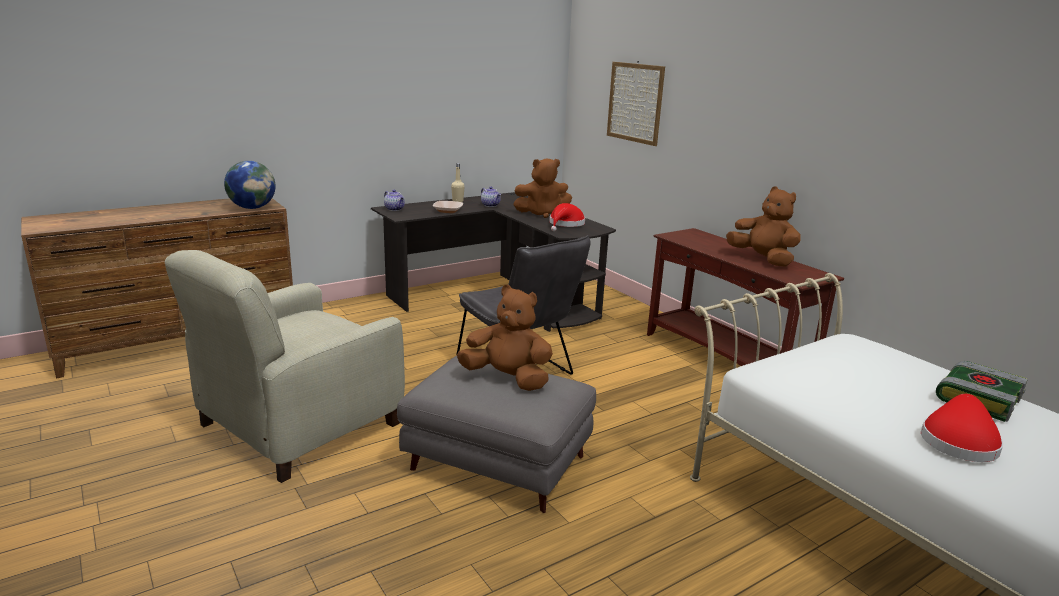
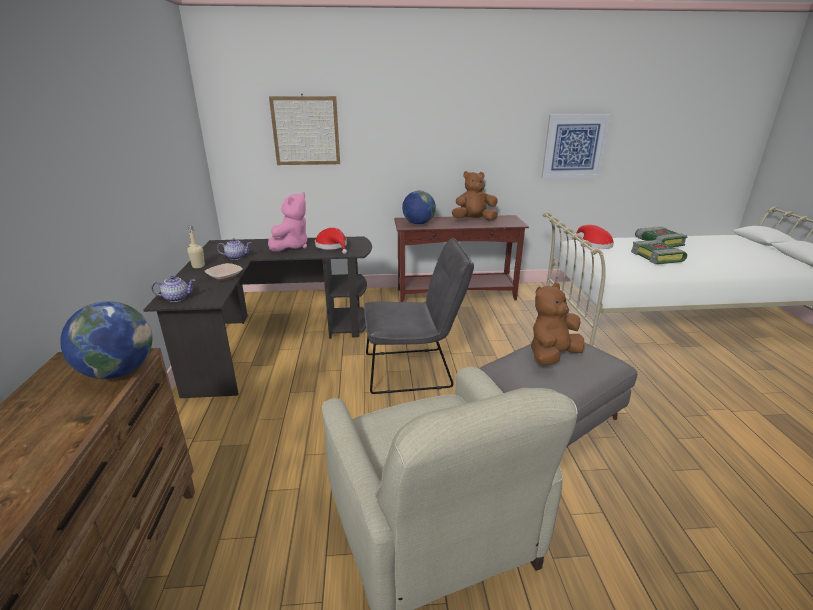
camera: 60 degrees left, 5 degrees up
brown plush toy [513,158,572,218] -> pink plush toy [268,192,308,252]
red hat [921,394,1003,462] -> red hat moved to [576,225,614,249]
none -> globe [402,191,436,225]
none -> picture [541,114,611,179]
none -> book [631,240,687,264]

